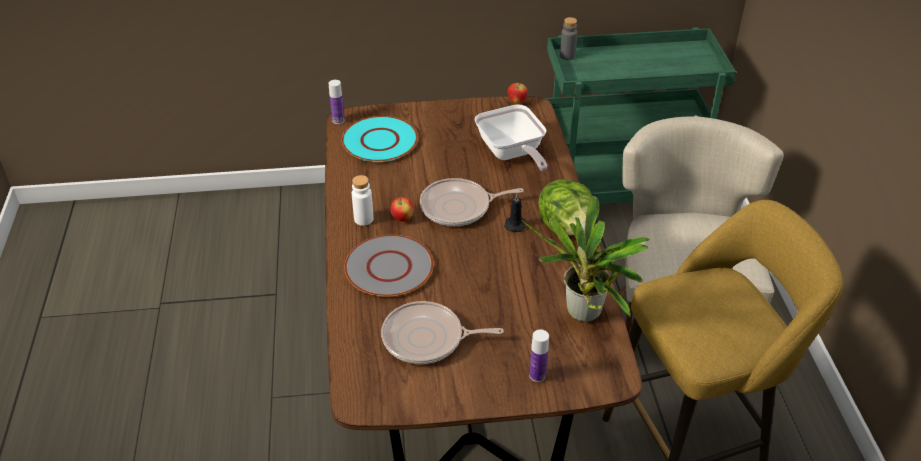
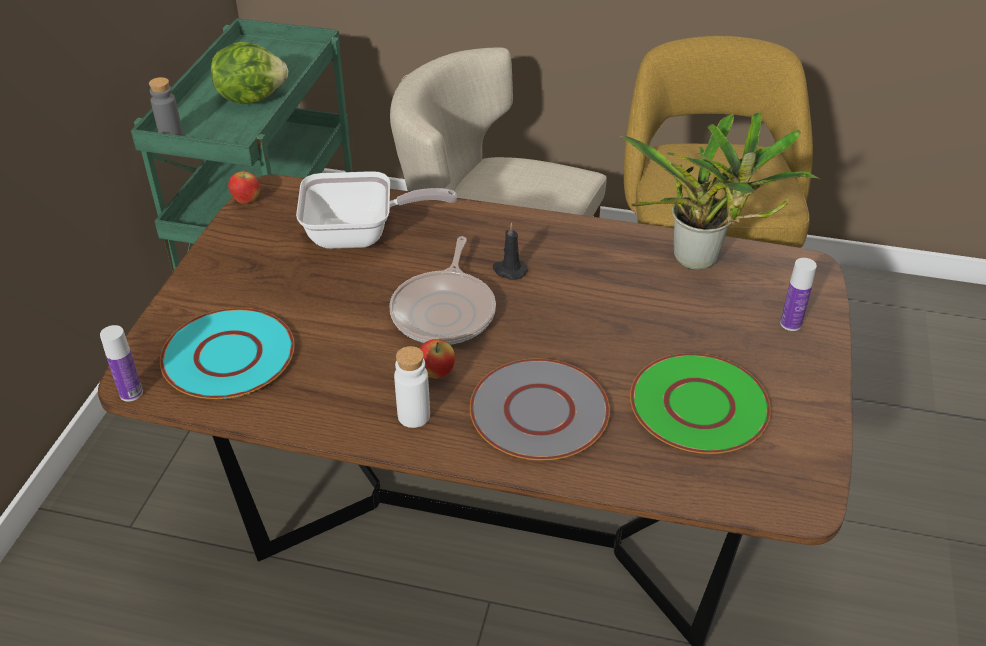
camera: 70 degrees left, 0 degrees up
frying pan [381,301,504,364] -> green plate [630,353,771,454]
lettuce [538,179,592,236] -> lettuce moved to [211,42,288,104]

